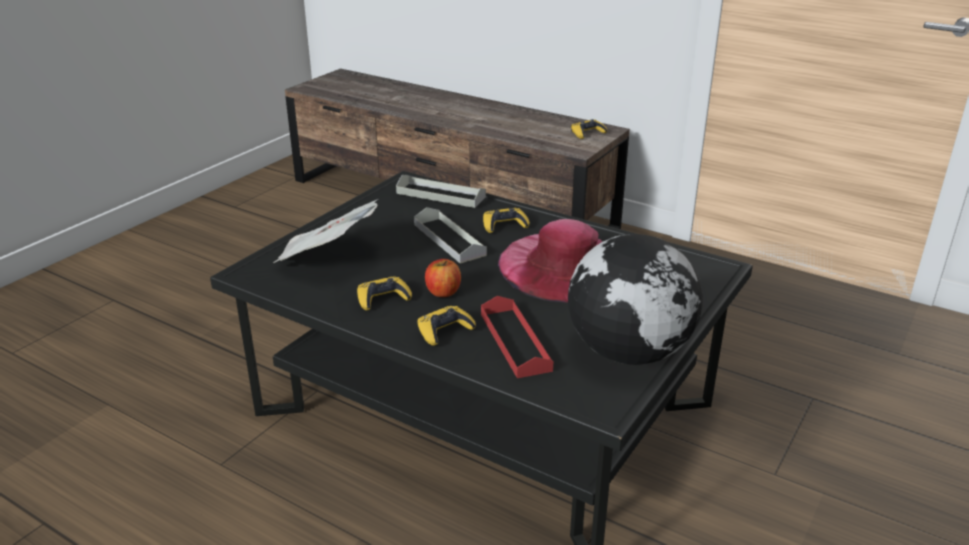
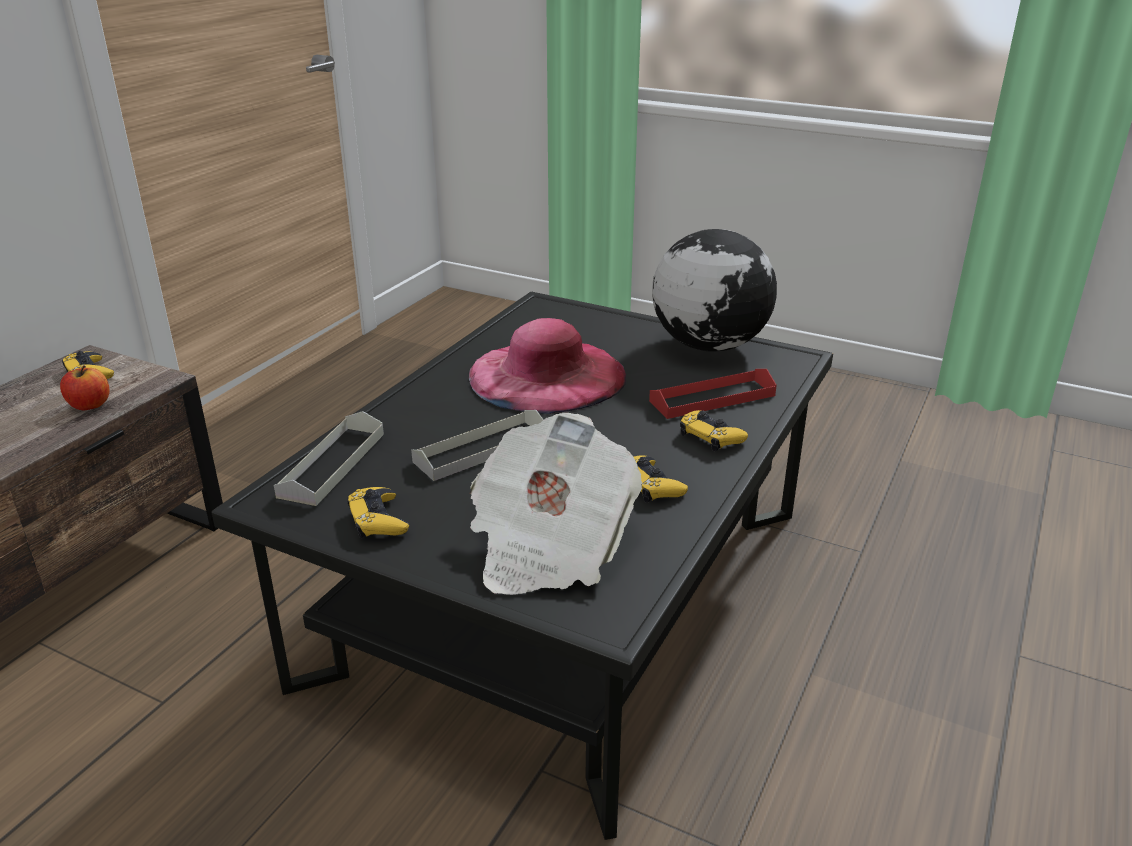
camera: 95 degrees left, 0 degrees up
apple [425,259,461,297] -> apple moved to [60,365,109,410]
yellow game controller [483,208,530,233] -> yellow game controller moved to [347,487,409,538]

